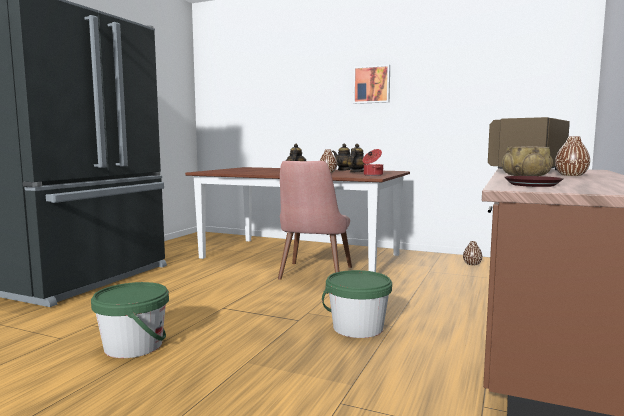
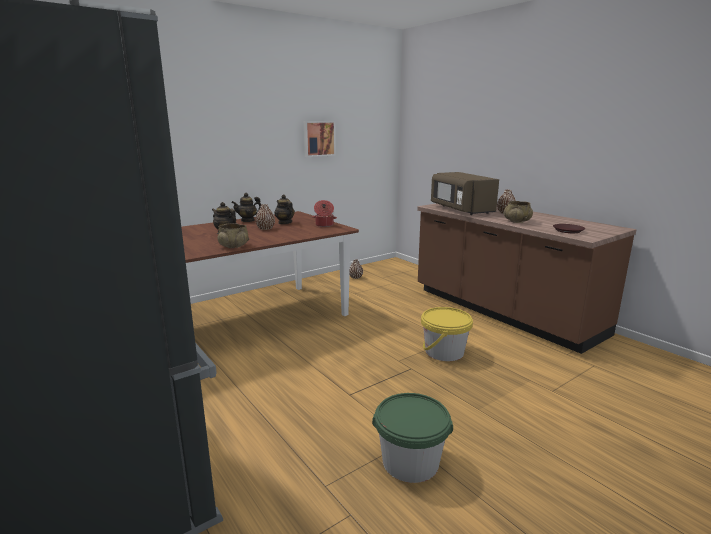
camera: 60 degrees left, 10 degrees up
pink chair [278,161,352,280] -> none
green bucket [322,270,392,338] -> yellow bucket [421,307,473,361]
picture [353,64,390,104] -> picture moved to [304,121,336,157]
none -> beige bowl [218,223,249,248]

